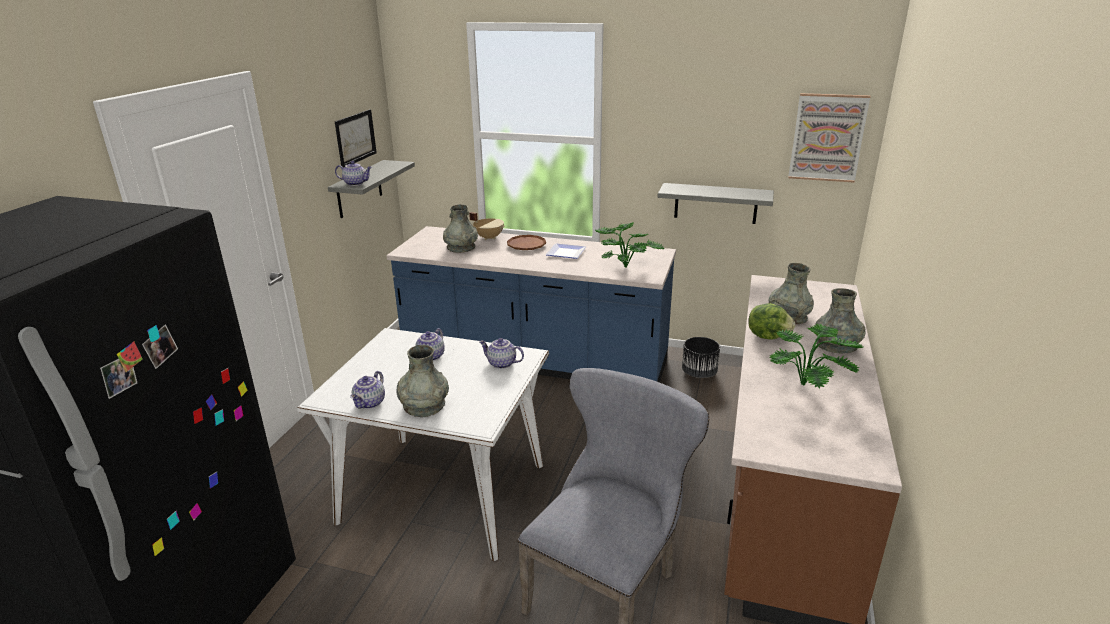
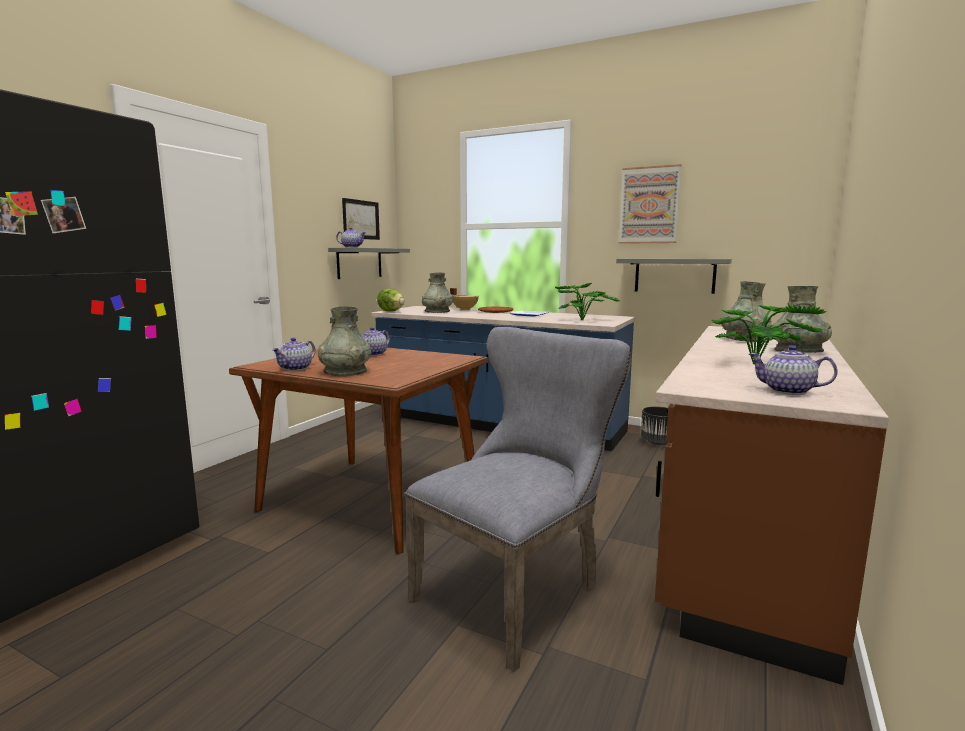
camera: 10 degrees right, 15 degrees down
white dining table [297,328,549,561] -> brown dining table [229,348,488,554]
teapot [479,338,524,369] -> teapot moved to [749,345,838,395]
lettuce [748,303,795,340] -> lettuce moved to [377,288,404,312]
picture [788,93,871,183] -> picture moved to [619,164,681,244]

